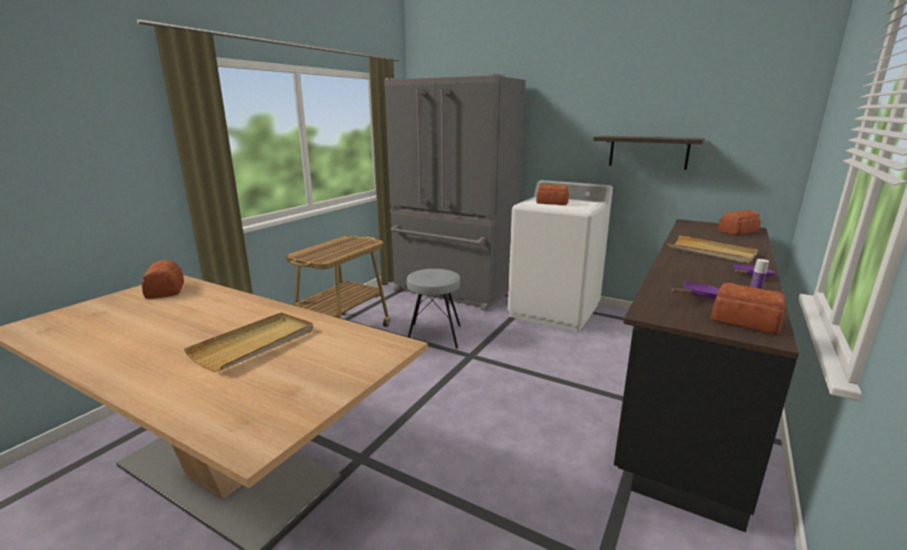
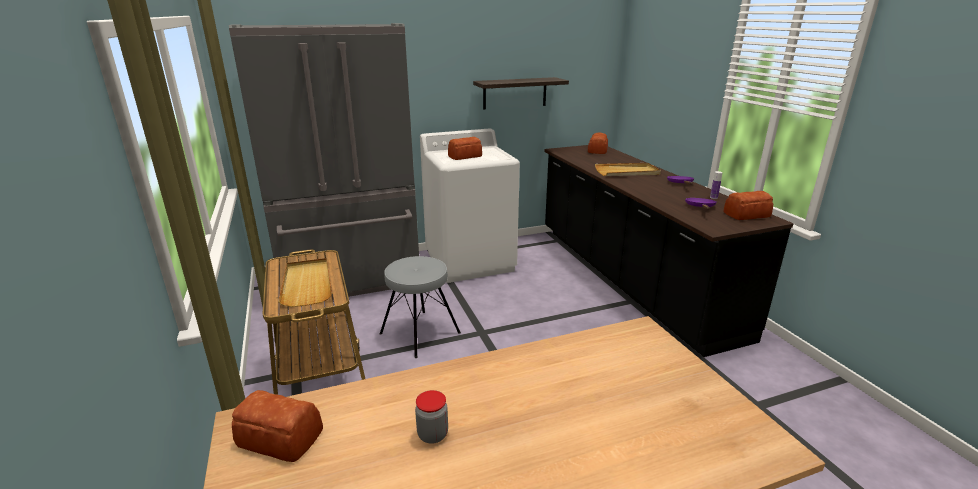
camera: 50 degrees left, 5 degrees up
beige tray [184,312,313,372] -> beige tray moved to [278,258,332,307]
none -> jar [415,390,448,444]

